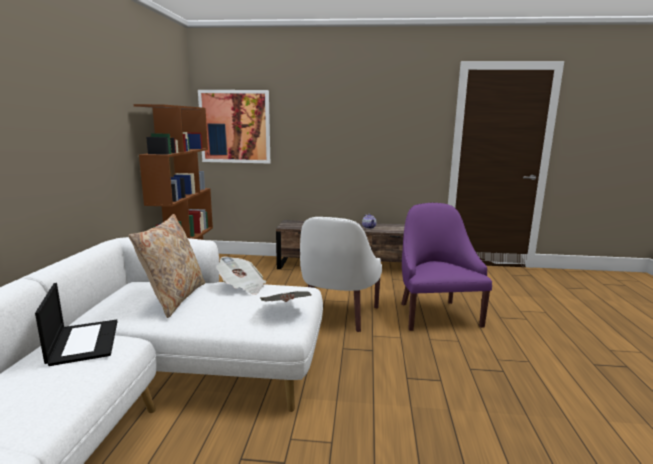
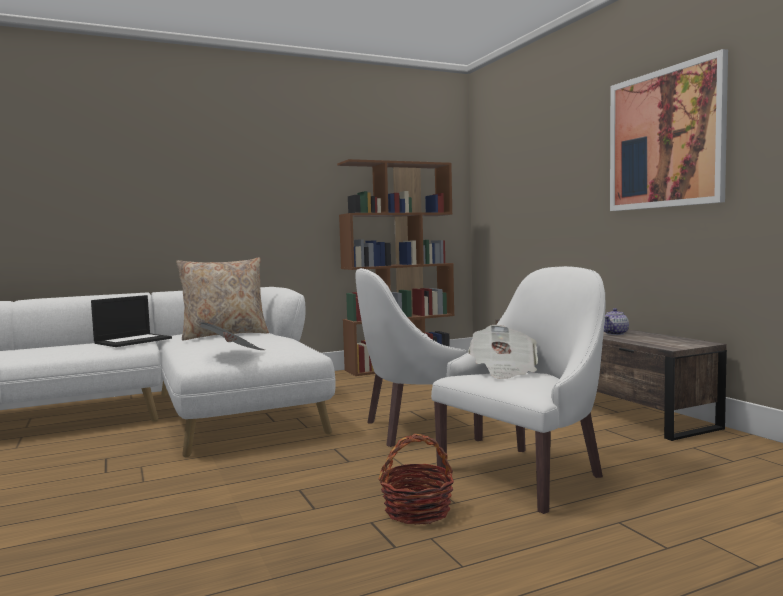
camera: 60 degrees right, 10 degrees down
picture [198,90,270,164] -> picture moved to [610,49,728,211]
newspaper [216,256,266,295] -> newspaper moved to [468,325,538,379]
purple armchair [401,203,492,331] -> white armchair [431,266,605,514]
none -> basket [379,434,454,525]

